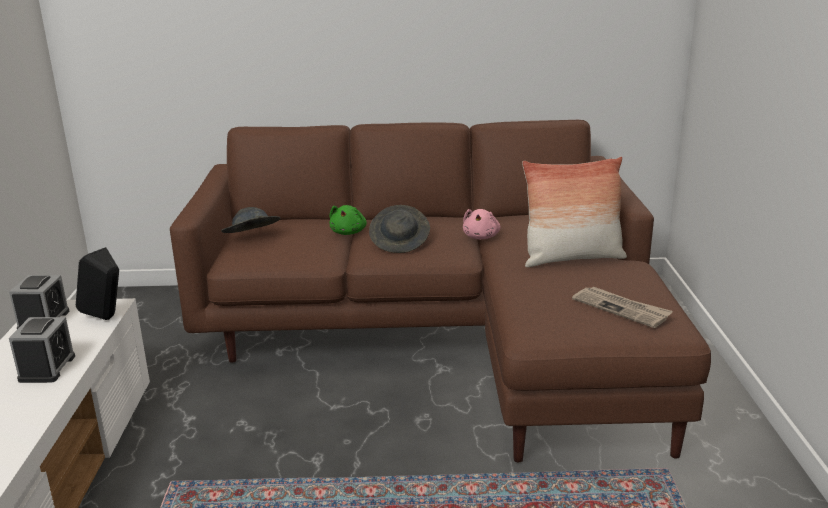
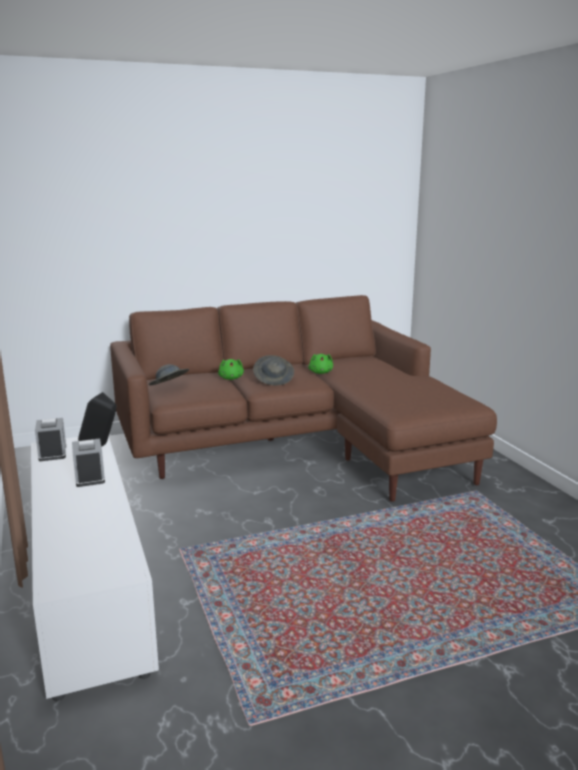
camera: 20 degrees left, 5 degrees down
pink plush toy [463,209,501,239] -> green plush toy [308,354,333,374]
pillow [522,157,627,267] -> none
newspaper [572,286,673,328] -> none

